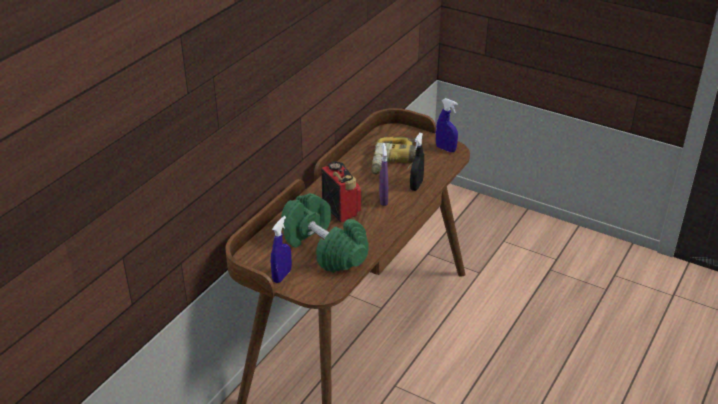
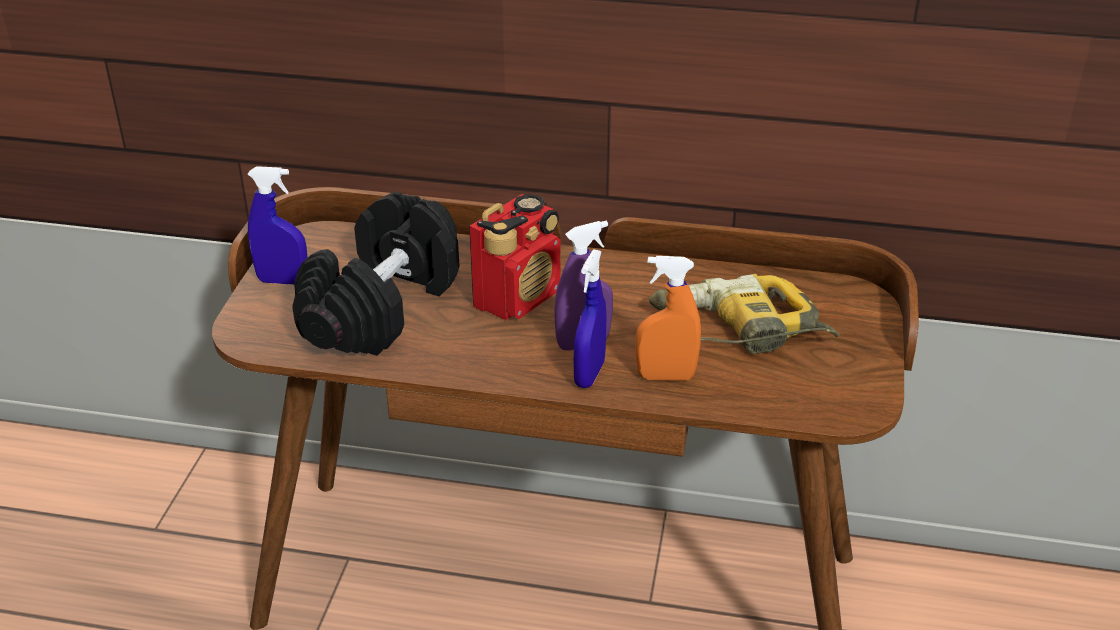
camera: 70 degrees right, 0 degrees up
green dumbbell [281,193,369,273] -> black dumbbell [292,192,459,356]
black spray bottle [410,133,424,191] -> orange spray bottle [635,256,701,381]
blue spray bottle [436,98,458,152] -> blue spray bottle moved to [574,249,606,388]

